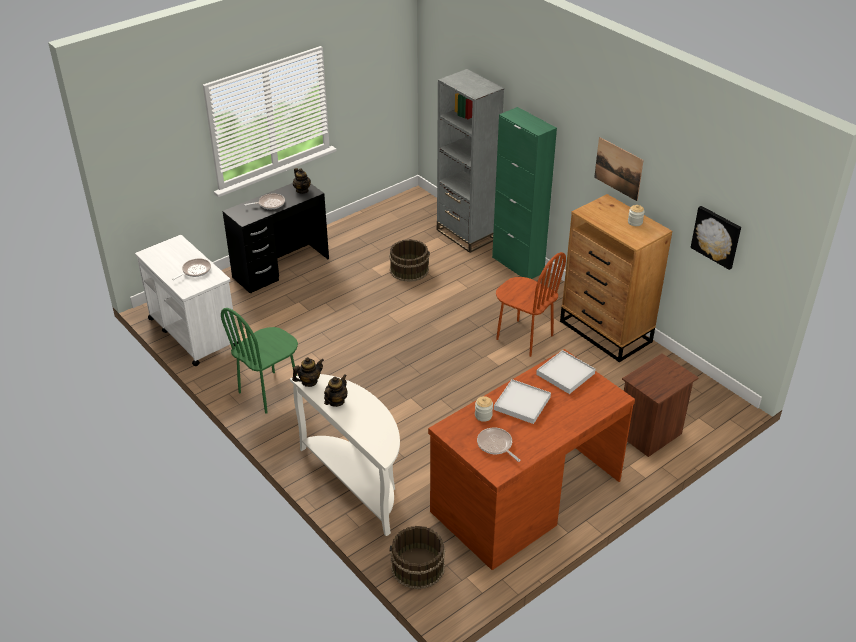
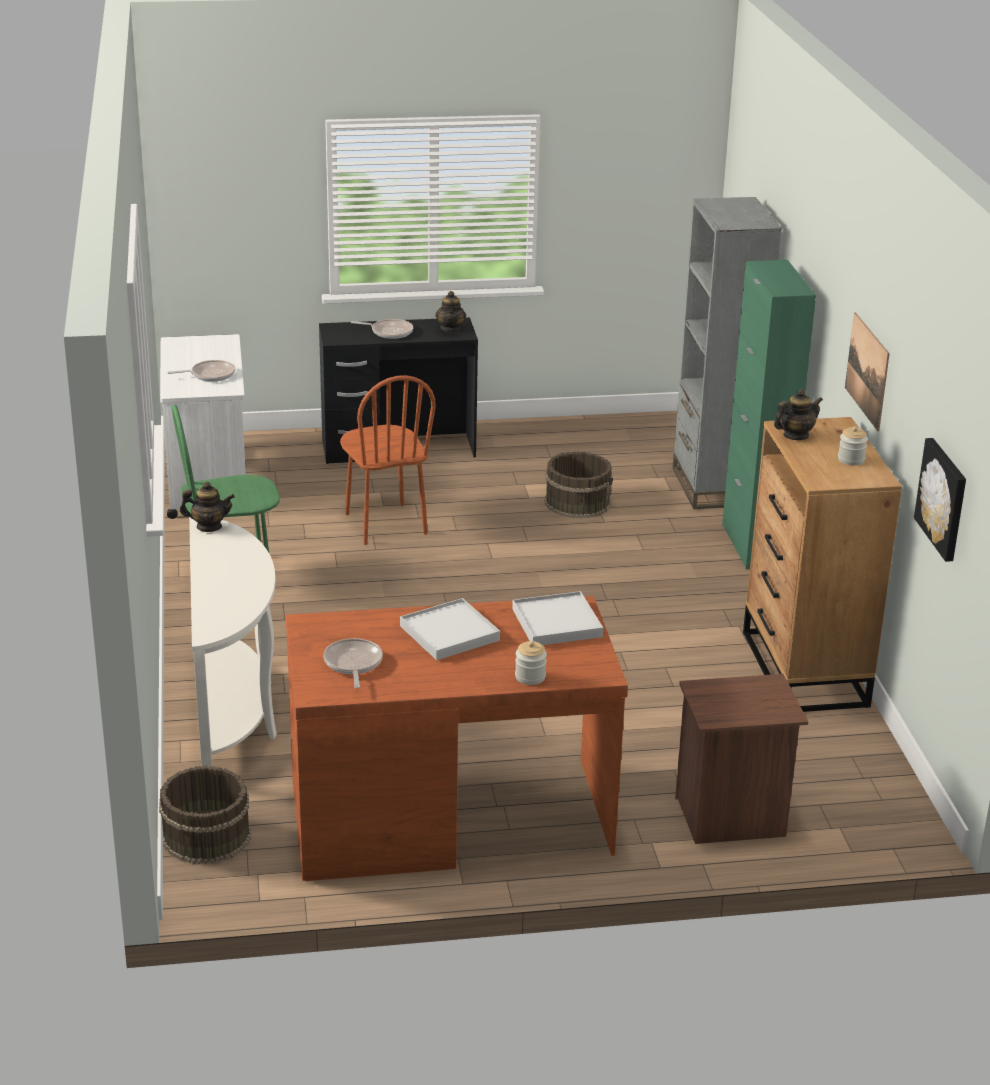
camera: 30 degrees right, 10 degrees down
teapot [324,374,347,407] -> teapot moved to [774,389,823,440]
jar [475,396,493,422] -> jar moved to [515,641,547,685]
brown chair [496,252,566,357] -> brown chair moved to [340,375,436,545]

